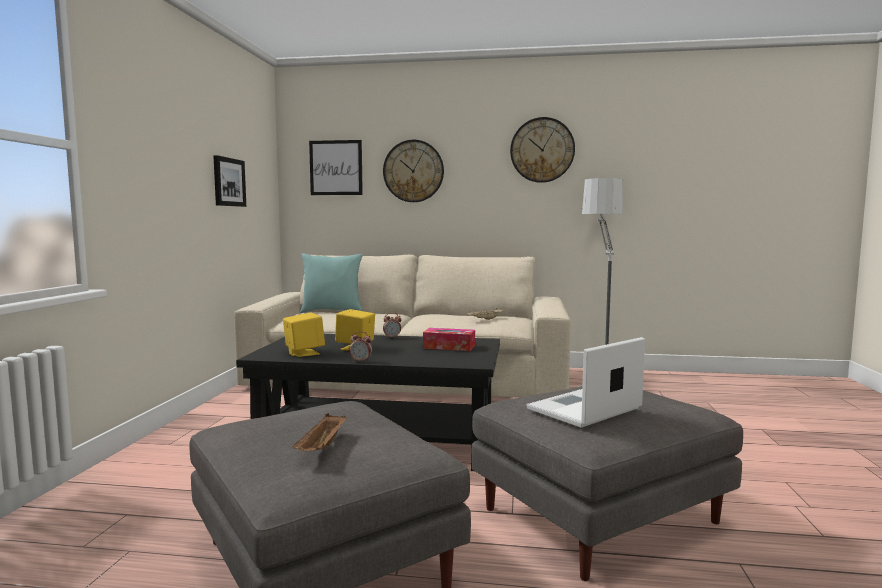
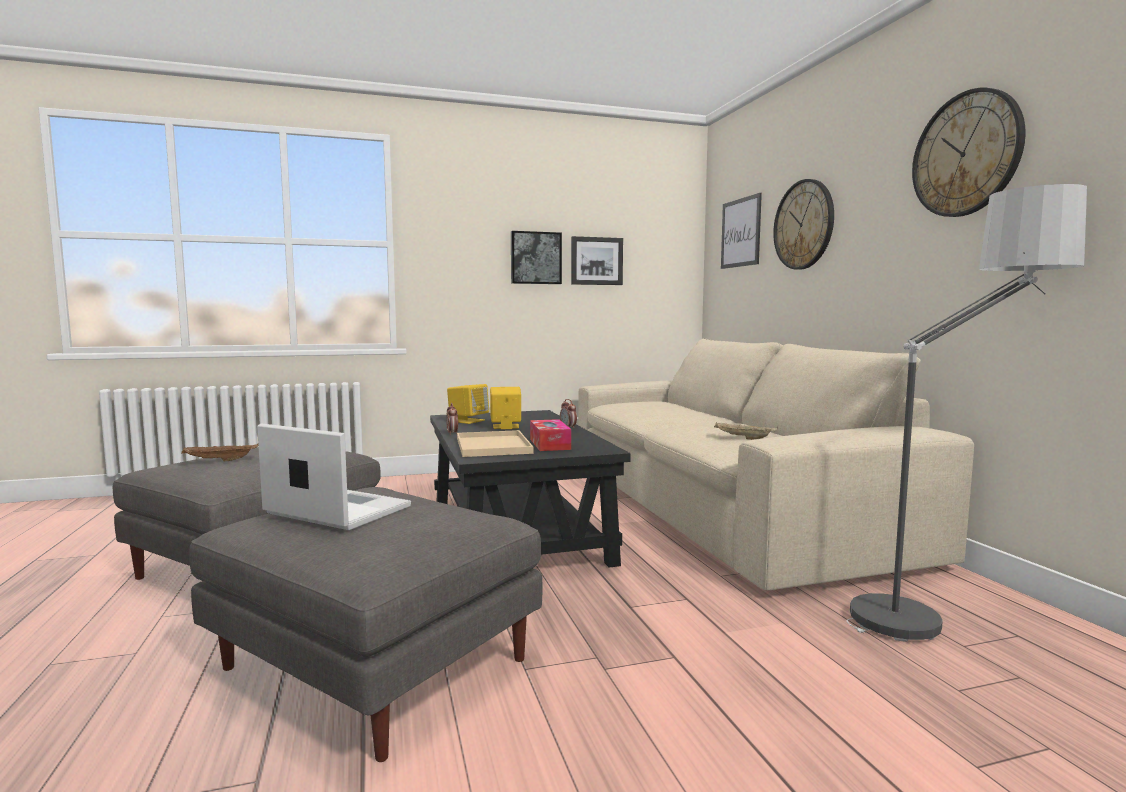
camera: 65 degrees right, 0 degrees up
turquoise pillow [300,253,363,313] -> none
none -> beige tray [457,430,533,457]
none -> picture [511,231,562,284]

